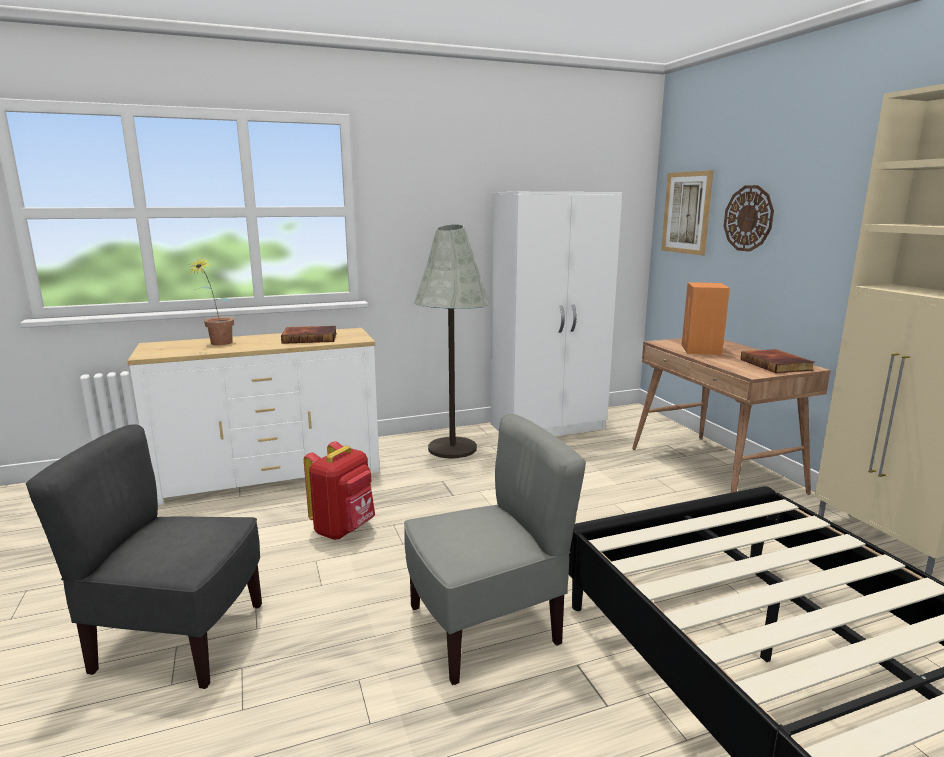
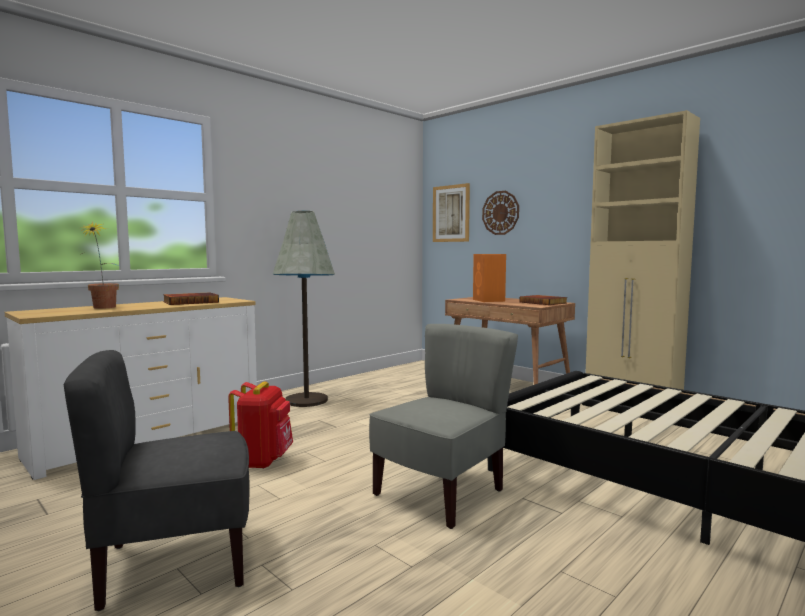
camera: 25 degrees left, 10 degrees down
white wardrobe [490,192,622,436] -> none

